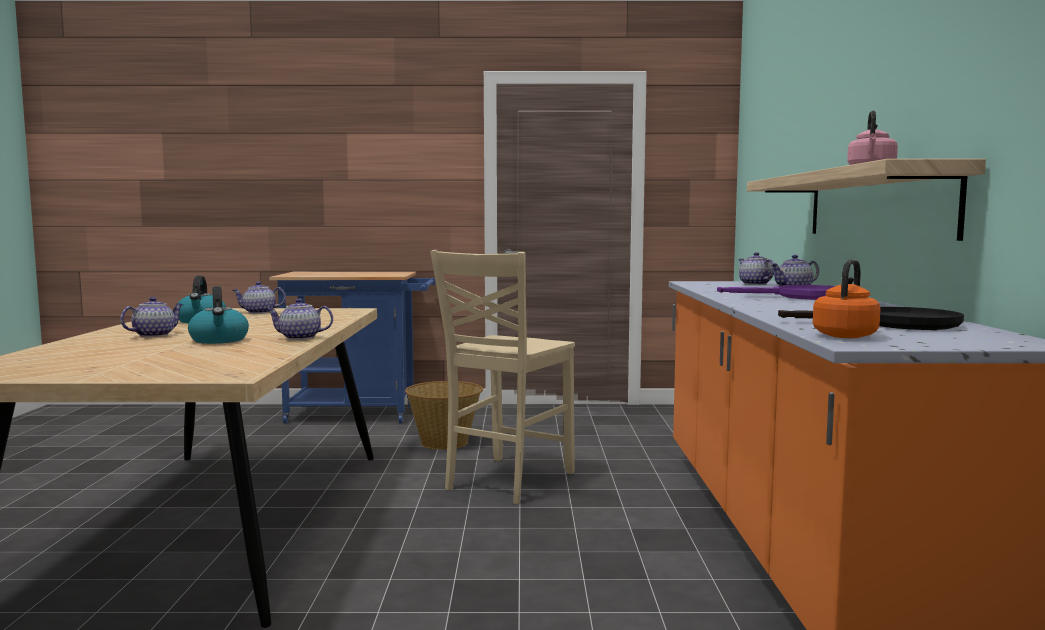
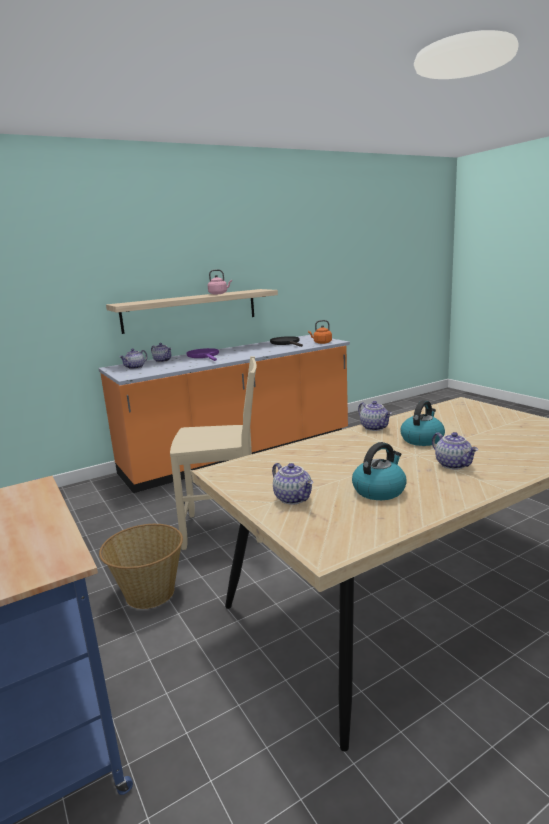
camera: 120 degrees left, 10 degrees up
teapot [120,297,184,337] -> teapot turned 120 degrees counterclockwise [432,432,478,470]

